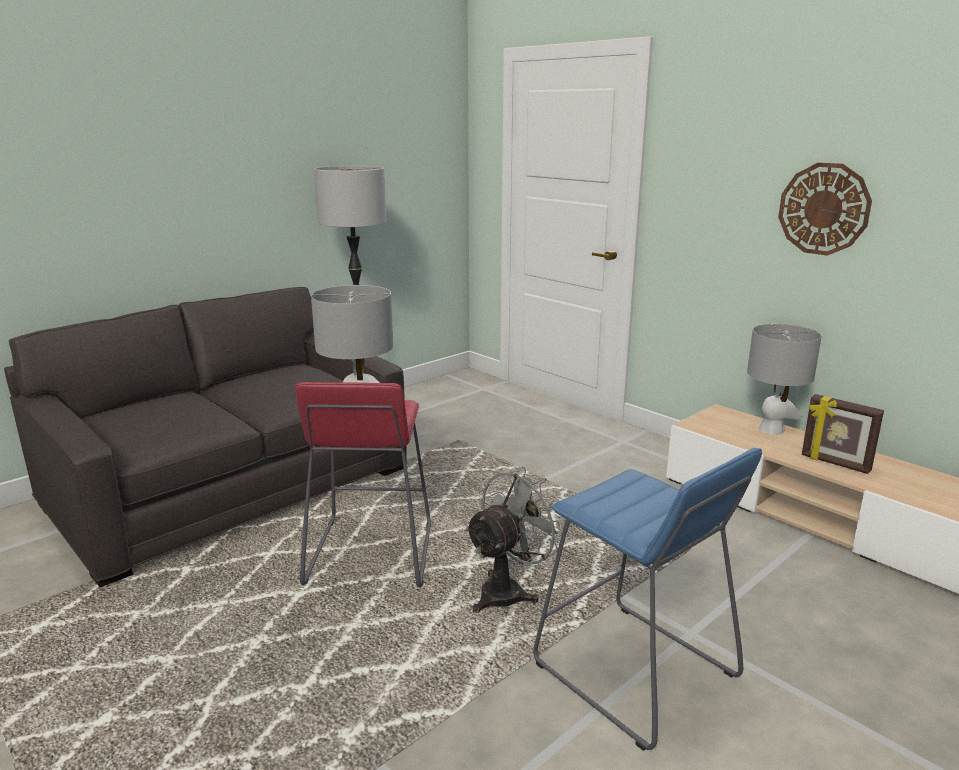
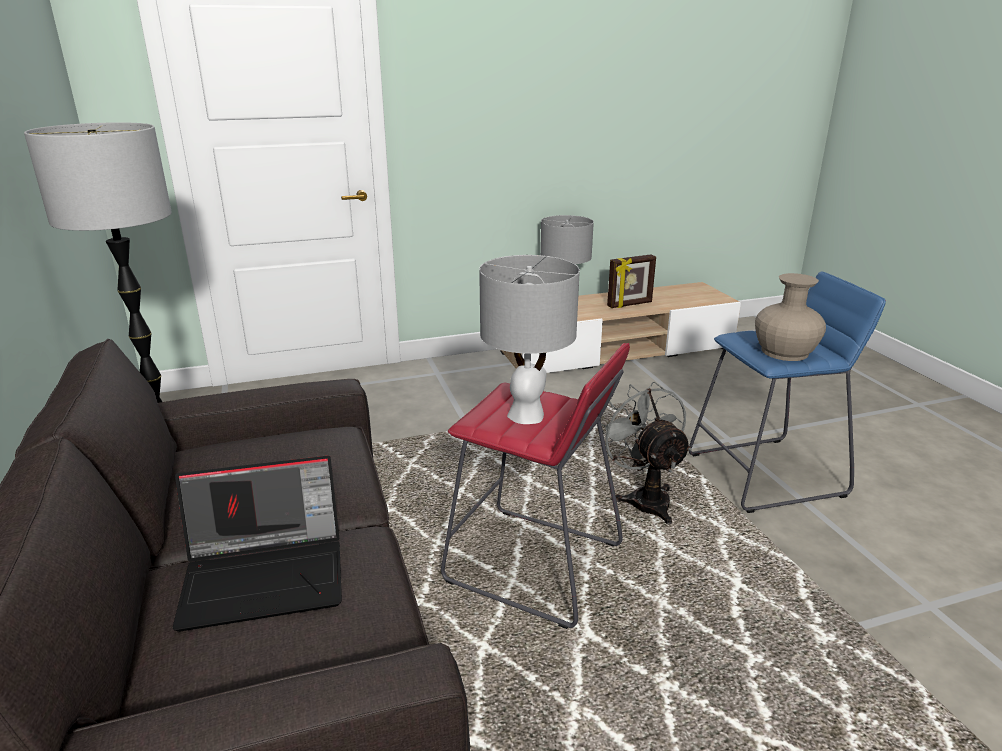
camera: 65 degrees left, 5 degrees up
wall clock [778,163,872,256] -> none
none -> laptop [173,456,342,632]
none -> beige vase [755,273,826,361]

